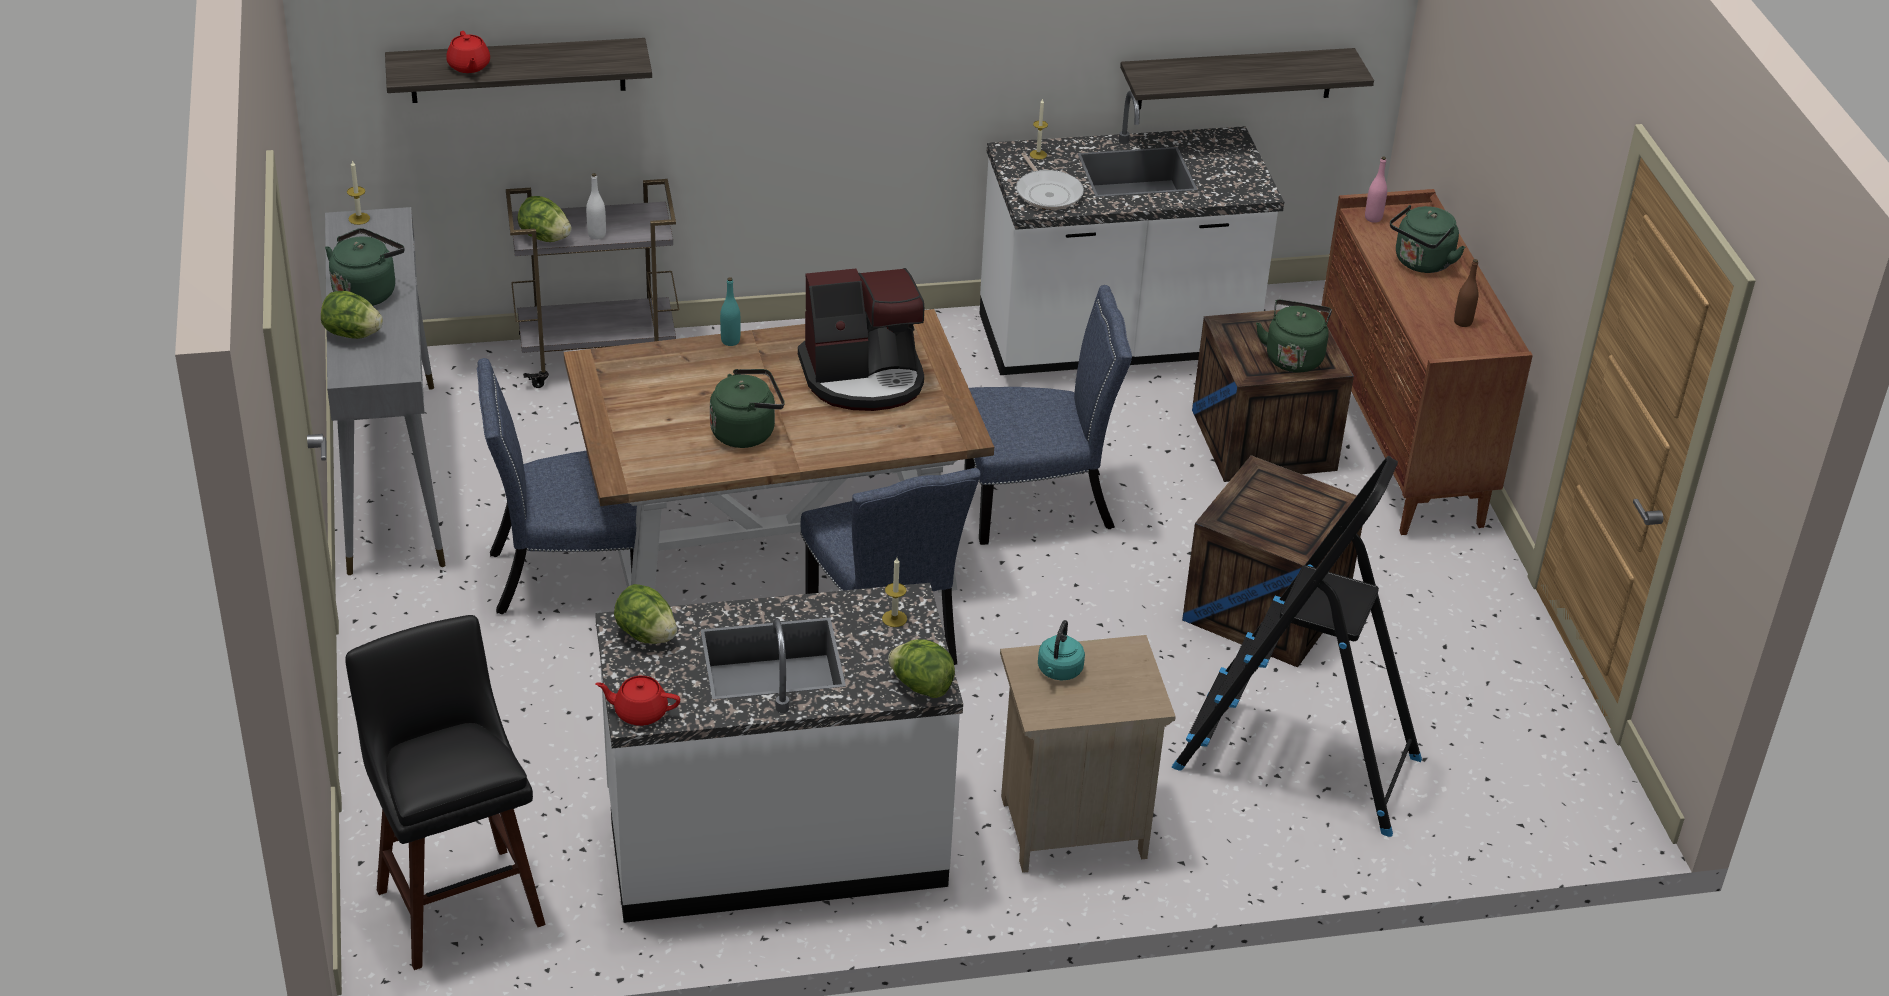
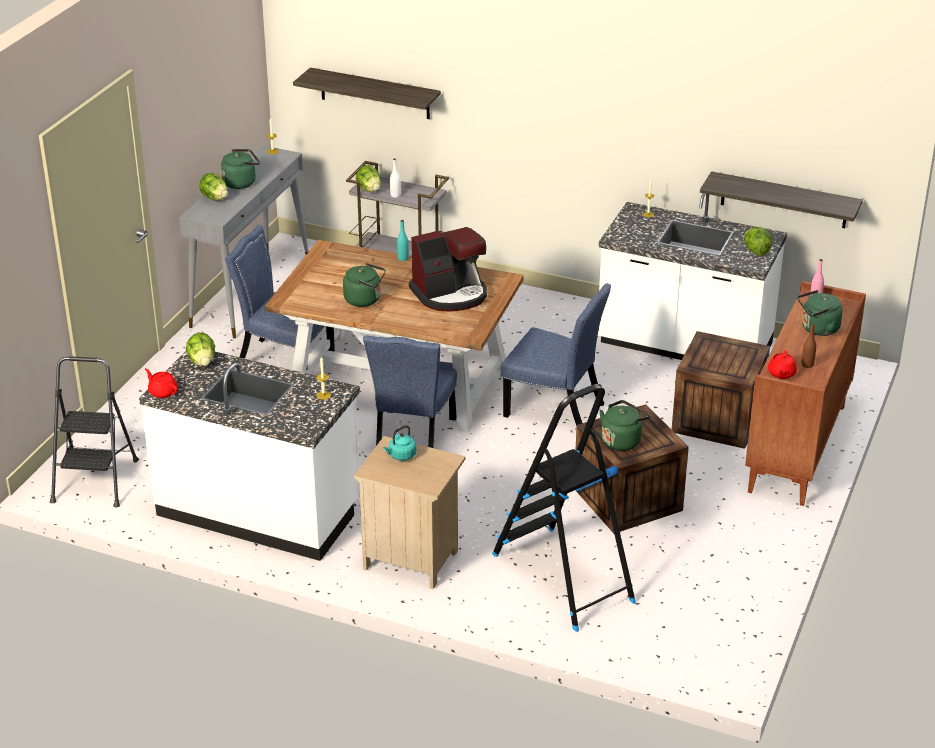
camera: 35 degrees right, 5 degrees down
black stool [345,615,546,970] -> black step ladder [50,356,139,507]
red teapot [446,31,490,73] -> red teapot moved to [768,350,797,379]
coffee machine [798,268,924,411] -> coffee machine turned 45 degrees counterclockwise [409,227,487,311]
lettuce [888,639,955,698] -> lettuce moved to [744,227,773,256]
frying pan [1016,153,1084,210] -> none
green kettle [1256,300,1332,373] -> green kettle moved to [599,400,650,451]

